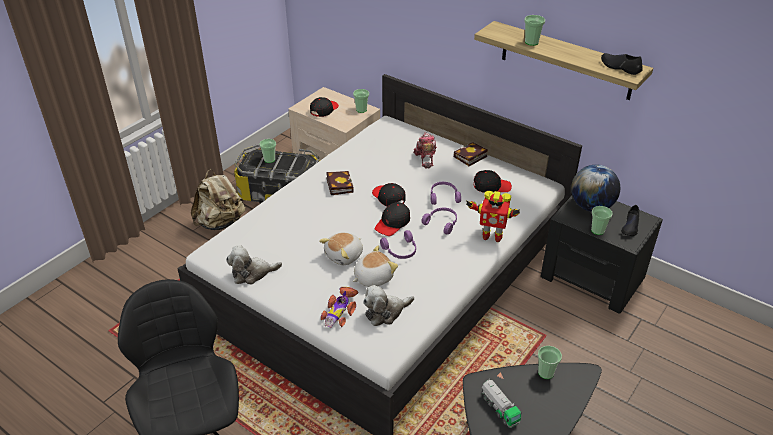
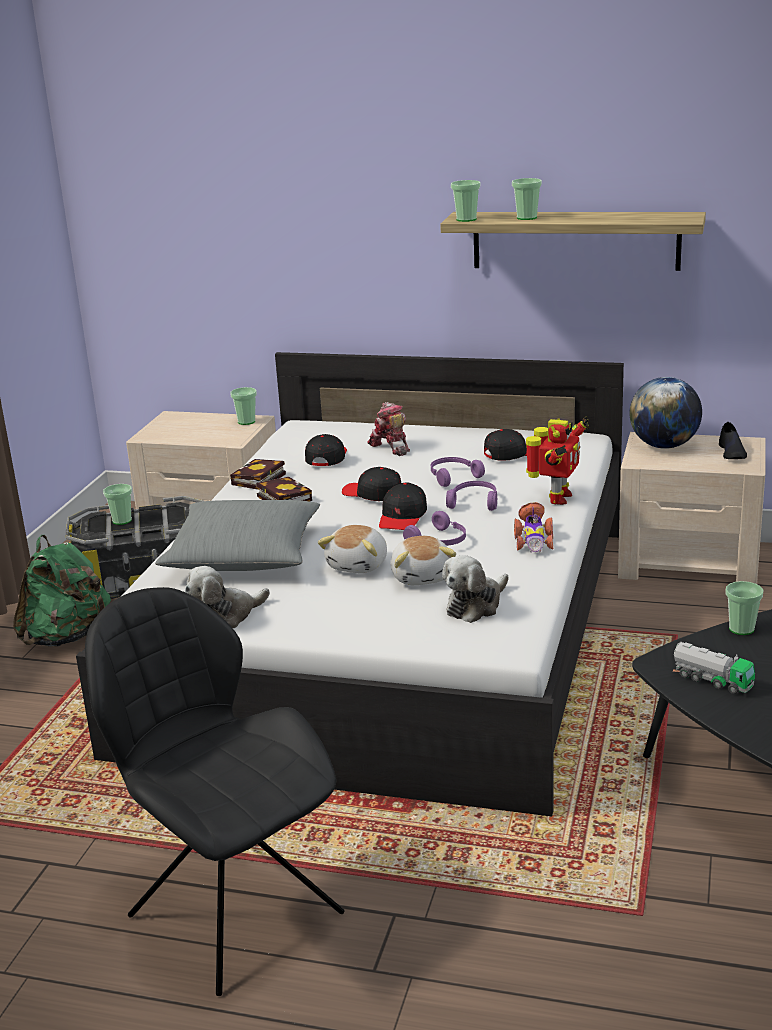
camera: 20 degrees left, 15 degrees down
beige backpack [191,169,246,230] -> green backpack [13,535,111,647]
black cap [310,97,339,117] -> black cap moved to [305,434,347,466]
toy car [321,287,358,328] -> toy car moved to [514,502,553,553]
plush toy [353,246,398,287] -> plush toy turned 135 degrees clockwise [391,536,456,585]
book [454,142,488,166] -> book moved to [230,459,286,490]
toy robot [466,191,520,242] -> toy robot turned 60 degrees counterclockwise [526,416,589,505]
black nightstand [540,195,663,314] -> beige nightstand [618,432,766,584]
cup [591,206,613,235] -> cup moved to [451,180,480,222]
black shoe [601,53,643,75] -> none
none -> grey pillow [155,500,320,571]

